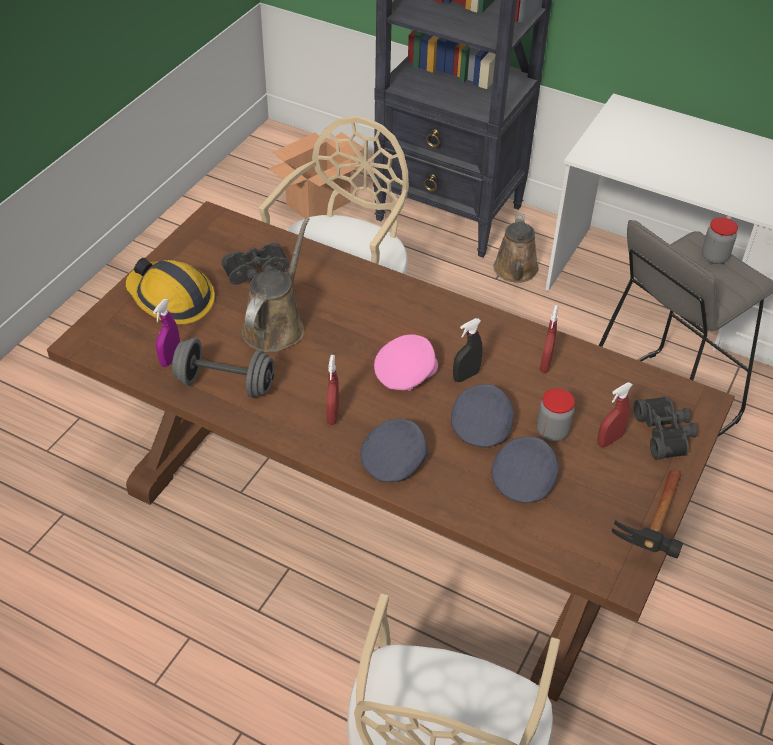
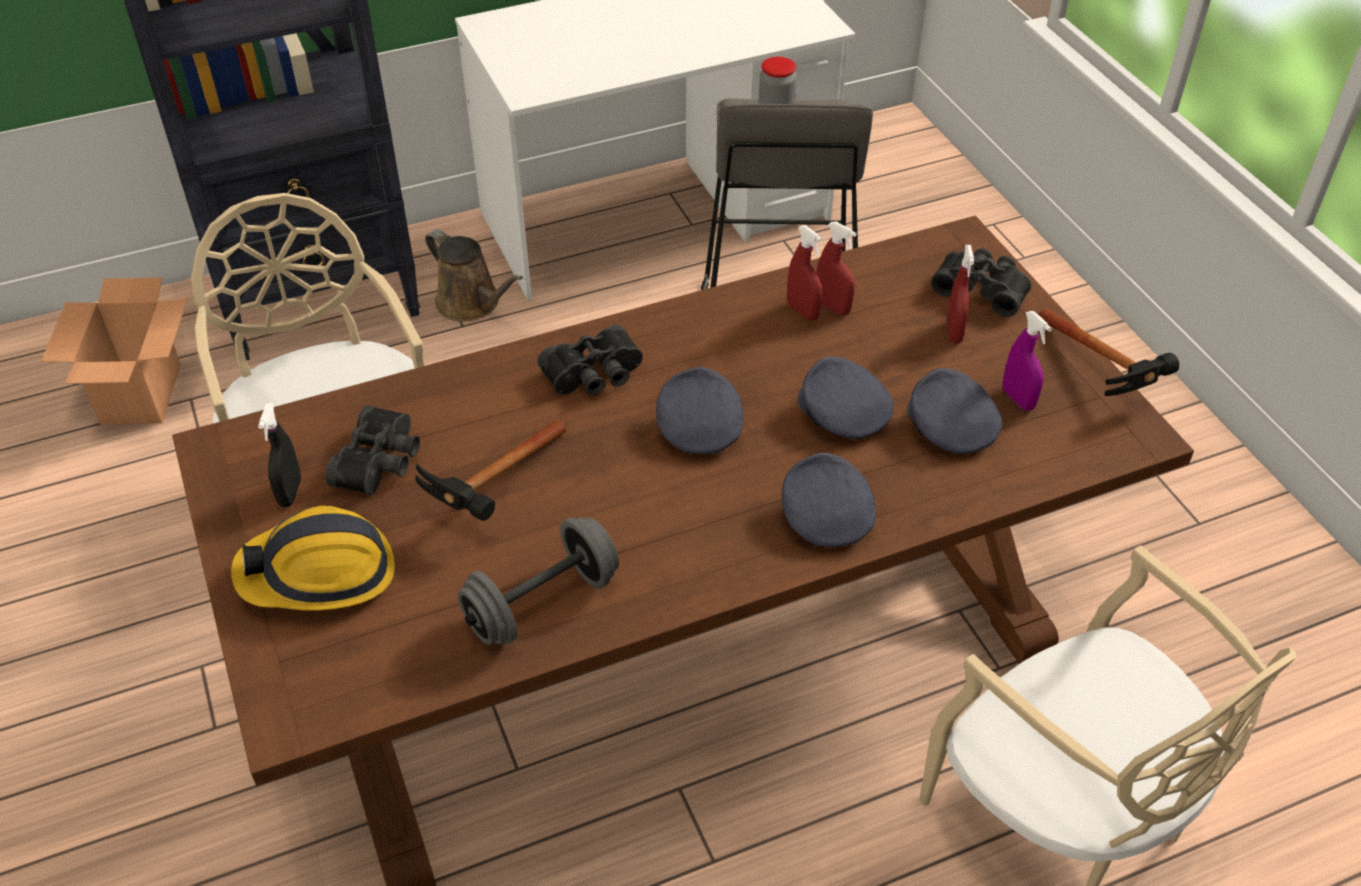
camera: 50 degrees left, 0 degrees up
purple spray bottle [153,299,180,367] -> purple spray bottle moved to [1003,311,1052,411]
brown watering can [242,217,309,352] -> hammer [415,421,567,521]
red spray bottle [326,355,339,425] -> red spray bottle moved to [816,221,856,315]
pink cap [374,334,438,391] -> grey cap [656,367,743,454]
black spray bottle [453,318,482,382] -> black spray bottle moved to [258,403,301,507]
jar [537,388,575,442] -> none
none -> black binoculars [538,325,643,395]

